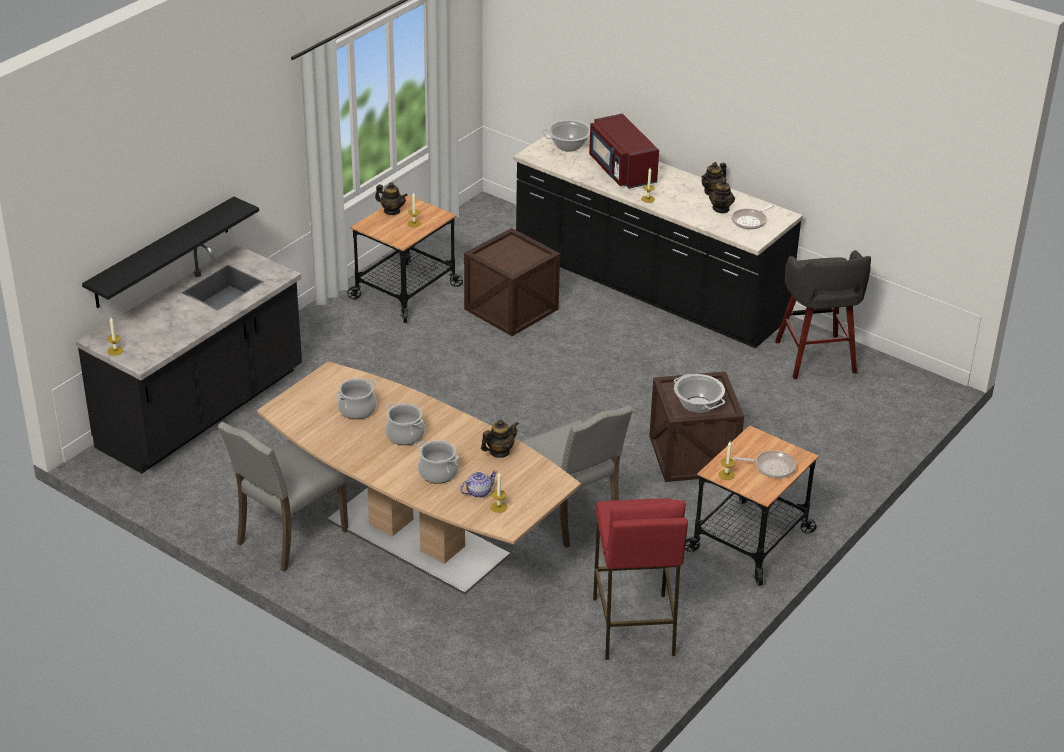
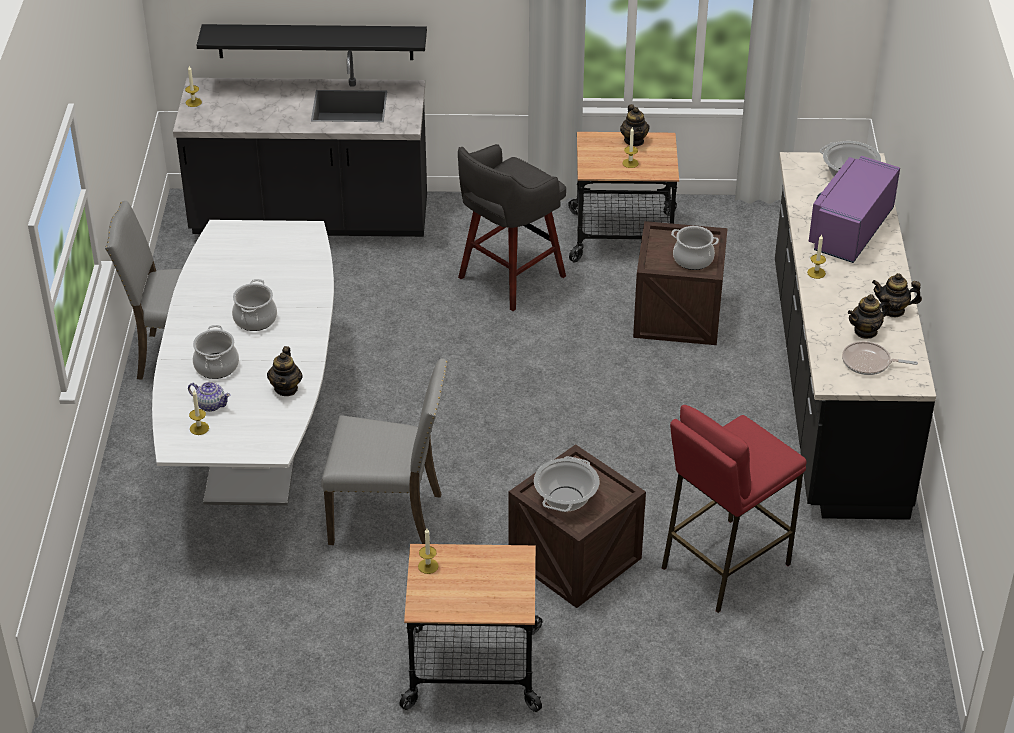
camera: 55 degrees right, 5 degrees up
brown dining table [257,362,581,595] -> white dining table [152,220,334,506]
cooking pot [336,378,377,419] -> cooking pot moved to [671,226,719,270]
teapot [481,420,519,458] -> teapot turned 75 degrees clockwise [267,346,303,396]
grey chair [521,405,633,548] -> grey chair turned 105 degrees counterclockwise [321,358,448,545]
red microwave [589,114,659,189] -> purple microwave [809,156,900,263]
red stool [593,498,688,660] -> red stool moved to [662,405,806,613]
frying pan [733,450,796,478] -> none
grey stool [775,250,871,379] -> grey stool moved to [458,144,566,311]

